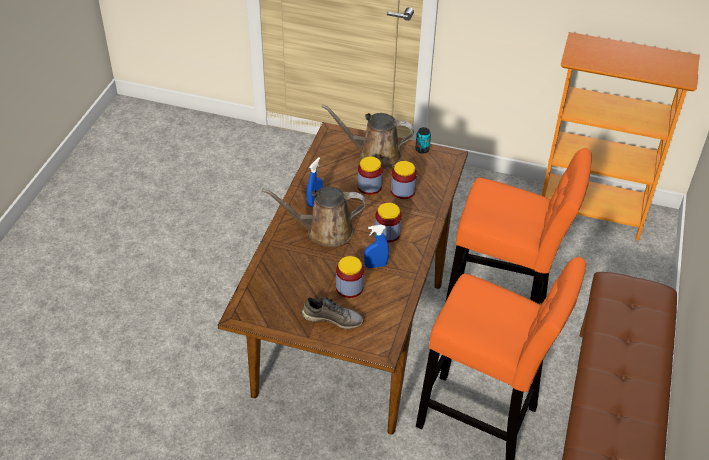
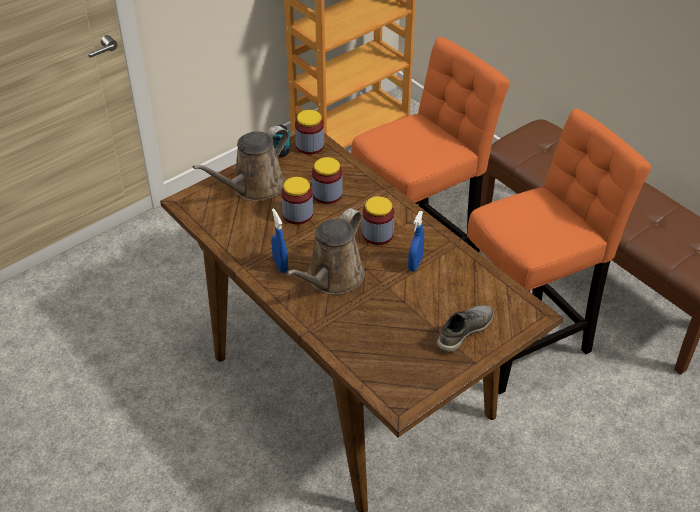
camera: 55 degrees left, 0 degrees up
jar [336,256,364,298] -> jar moved to [295,110,324,155]

